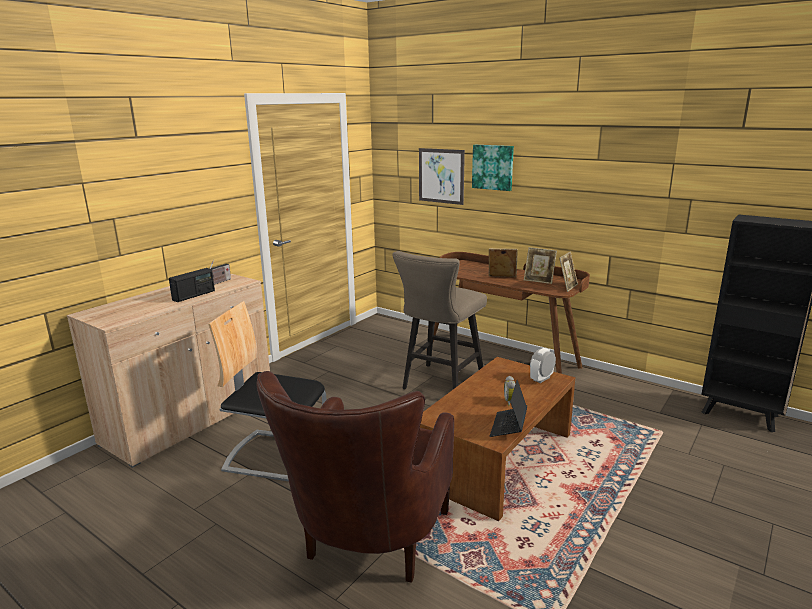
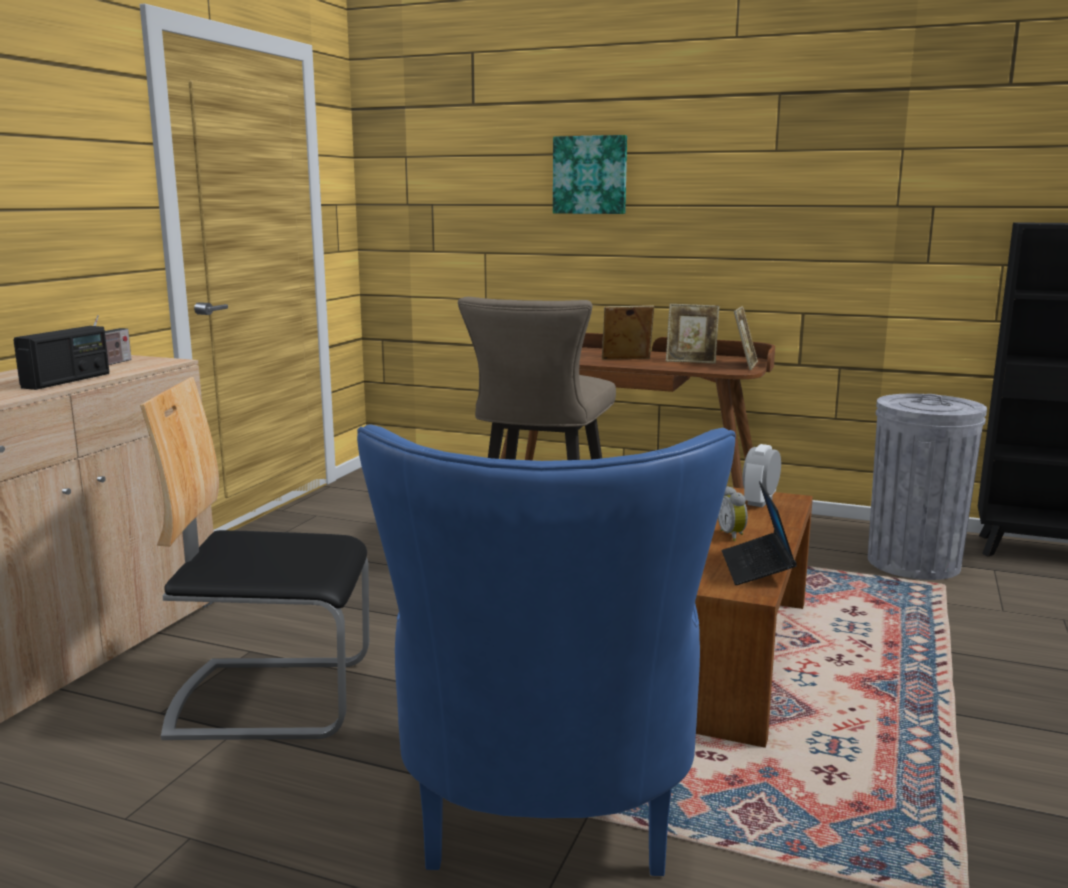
camera: 15 degrees left, 5 degrees down
brown armchair [256,371,454,583] -> blue armchair [357,424,736,876]
picture [419,148,465,205] -> none
none -> grey trash can [868,394,987,580]

